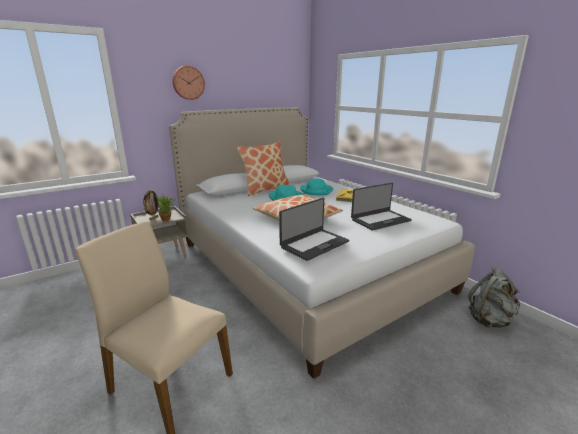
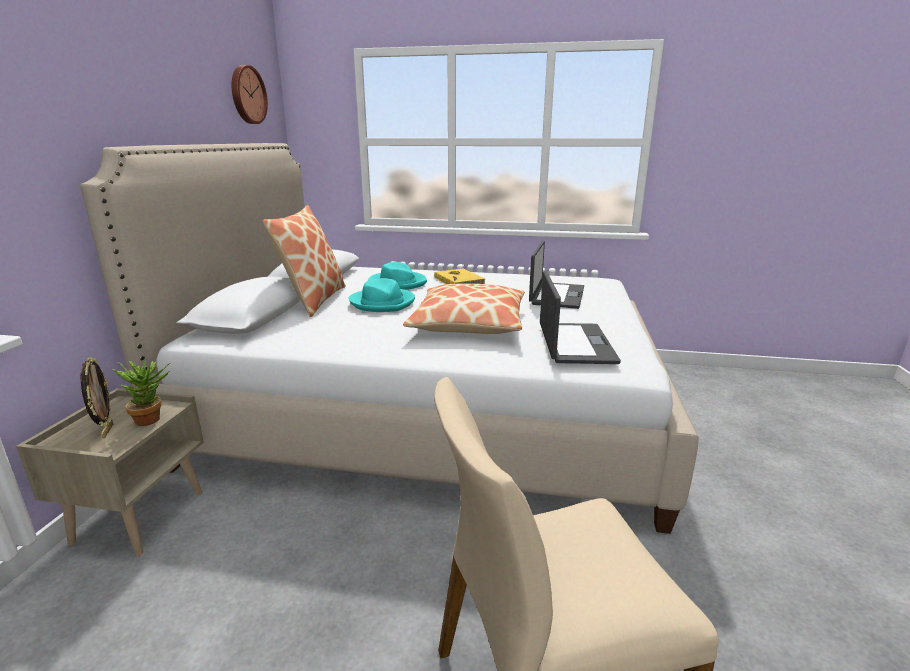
camera: 45 degrees left, 0 degrees up
wall clock [173,66,205,100] -> wall clock moved to [231,65,268,124]
grey backpack [468,266,520,328] -> none

